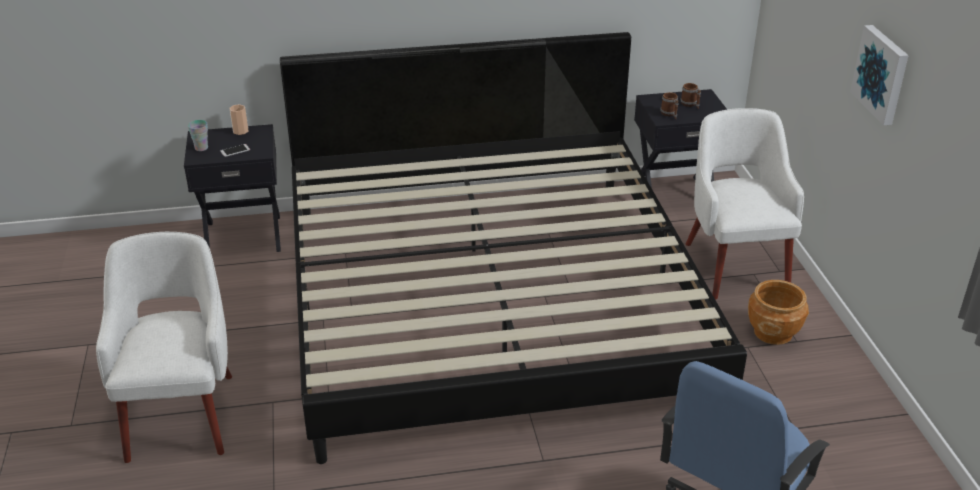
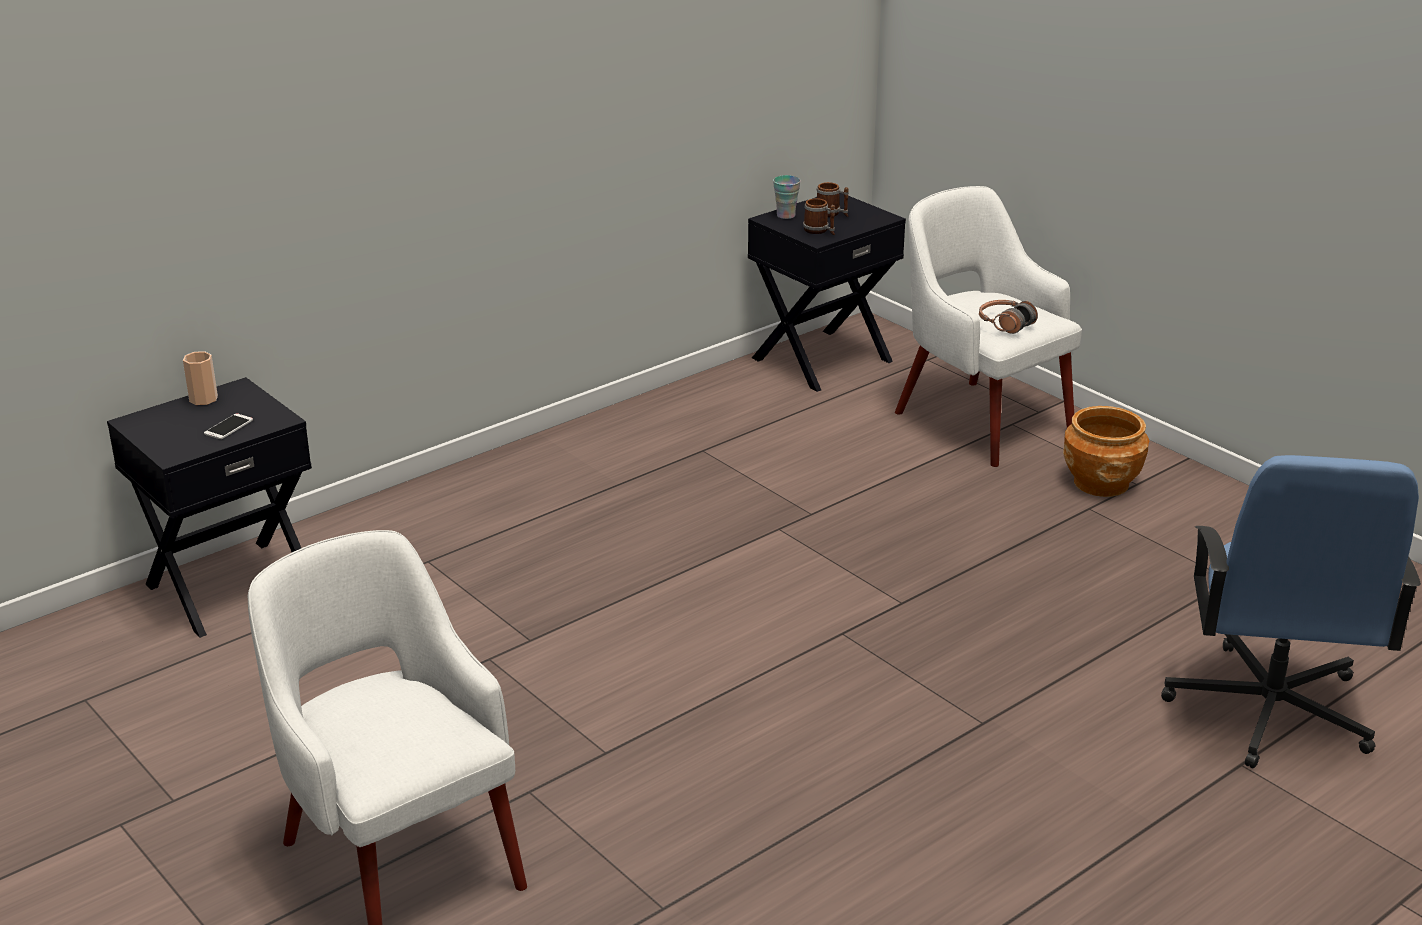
camera: 30 degrees left, 5 degrees down
cup [188,120,208,151] -> cup moved to [773,175,800,219]
bed [280,32,747,464] -> none
picture [850,25,909,125] -> none
none -> headphones [979,300,1038,334]

